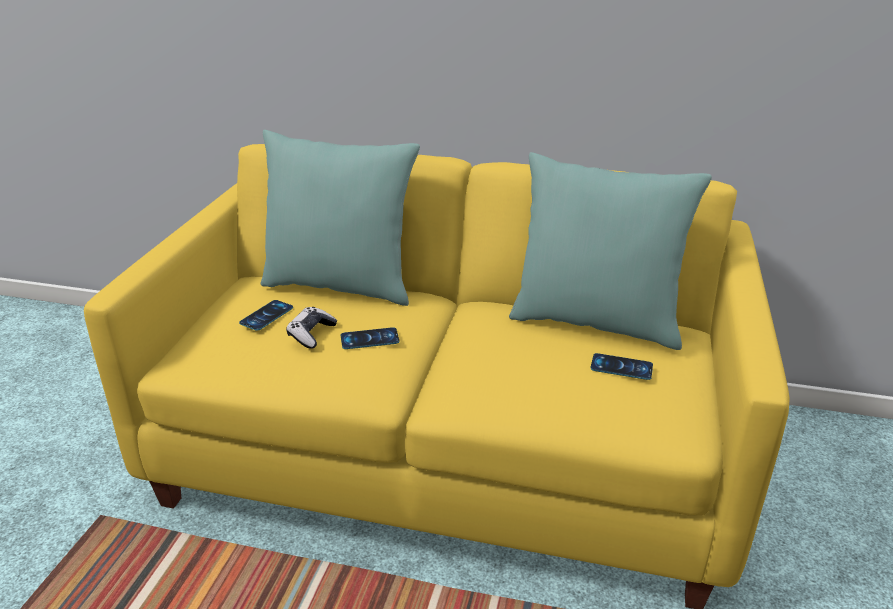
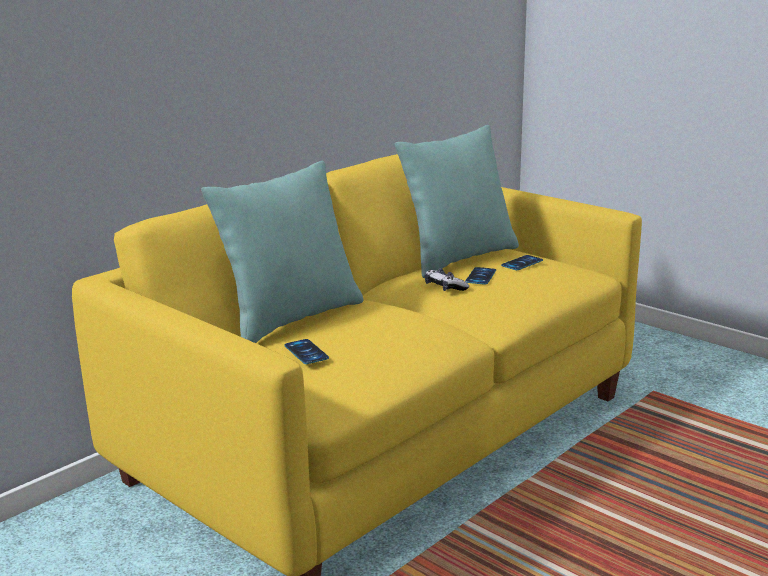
camera: 60 degrees left, 10 degrees down
game controller [286,307,338,349] -> game controller moved to [425,269,469,291]
phone [341,327,399,349] -> phone moved to [465,267,496,285]

